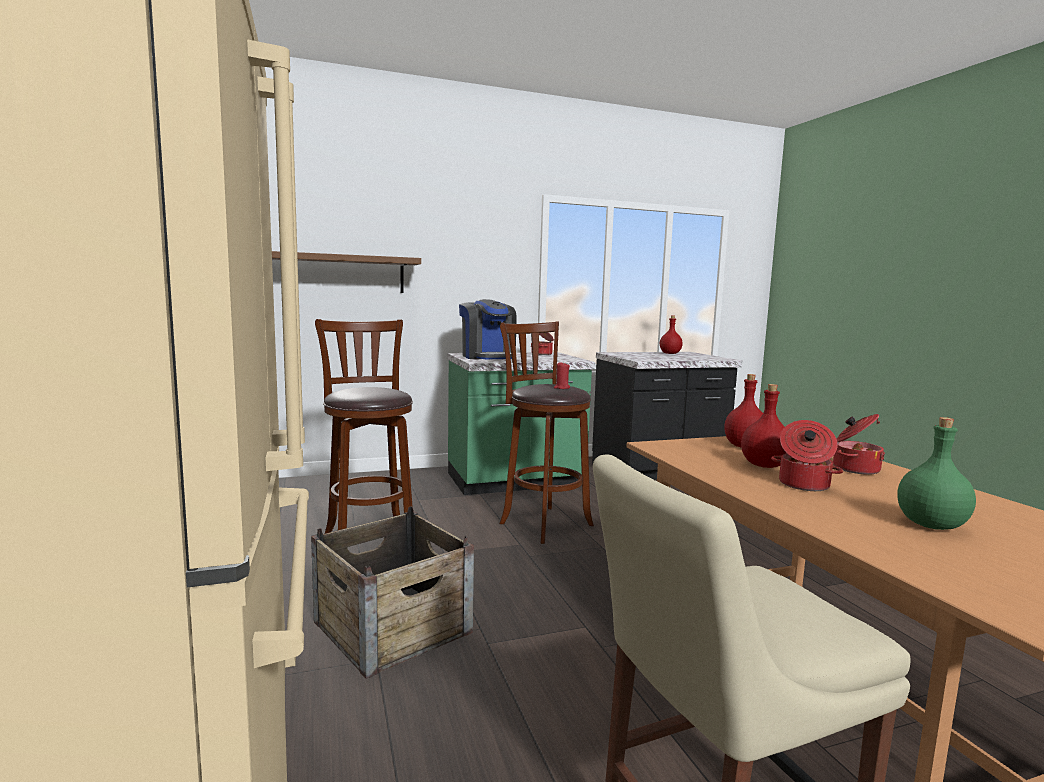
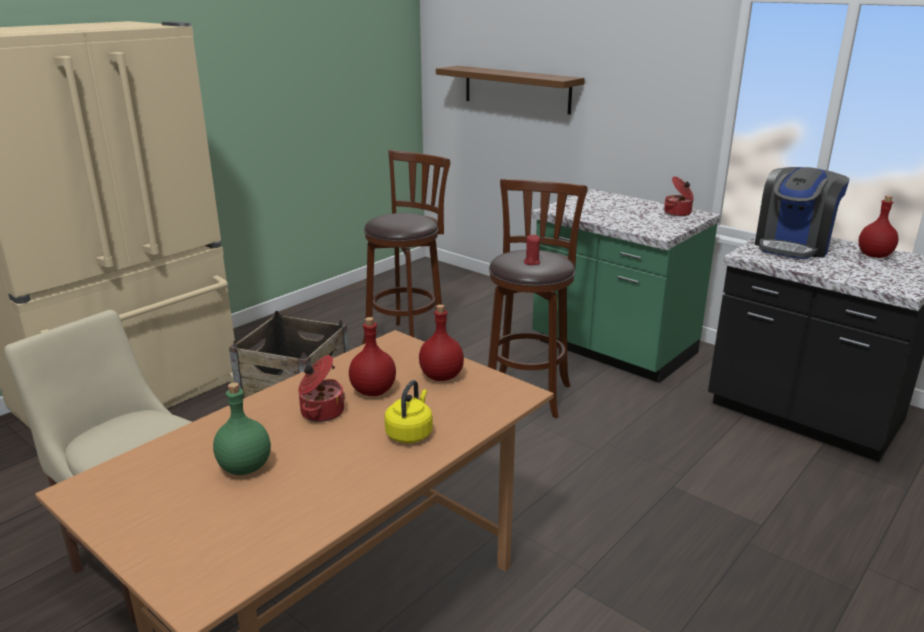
camera: 60 degrees right, 15 degrees up
coffee machine [459,299,517,359] -> coffee machine moved to [755,167,849,259]
cooking pot [833,414,885,475] -> yellow kettle [384,380,433,443]

